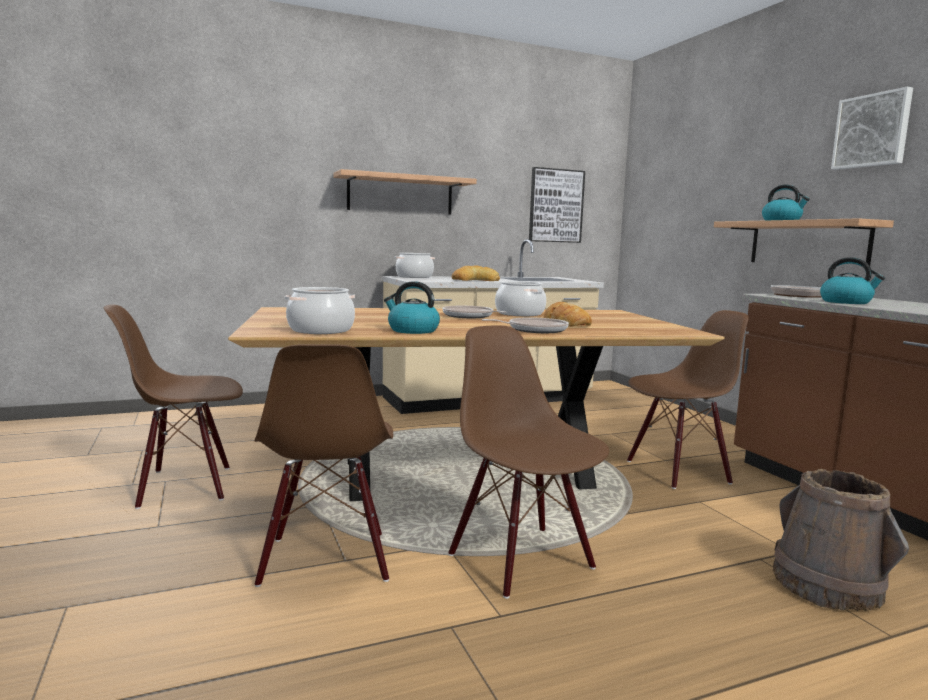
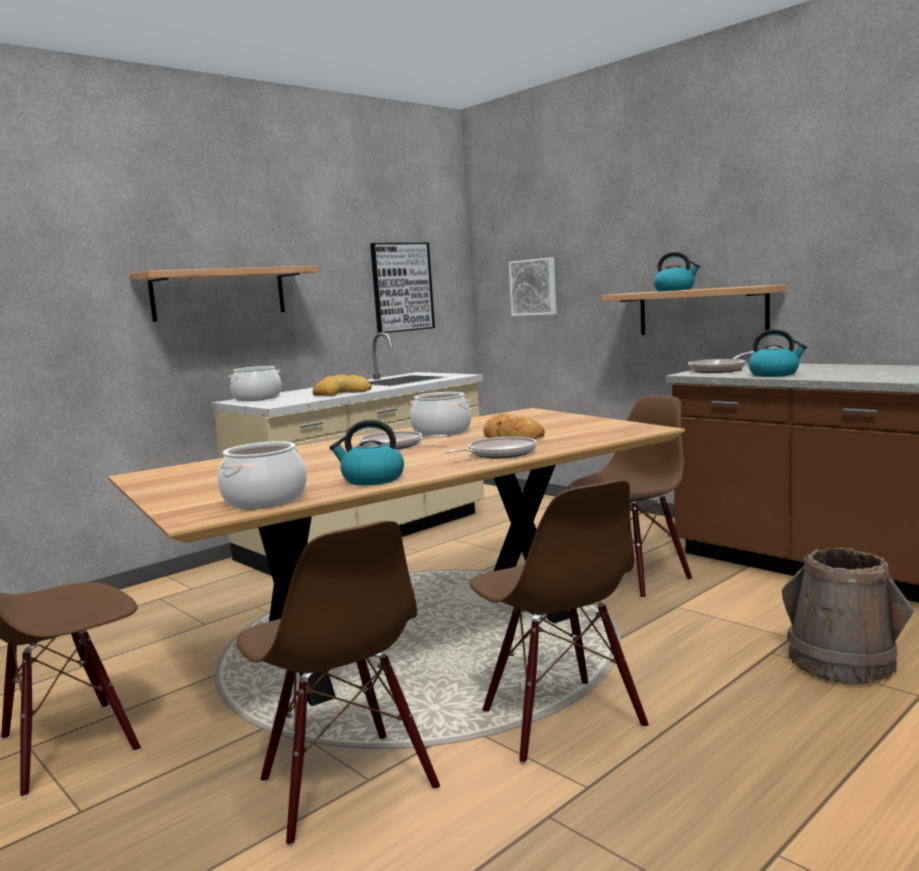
camera: 20 degrees left, 0 degrees up
brown chair [448,325,609,599] -> brown chair turned 150 degrees counterclockwise [469,480,649,764]
picture [831,87,913,170] -> picture moved to [509,257,557,316]

